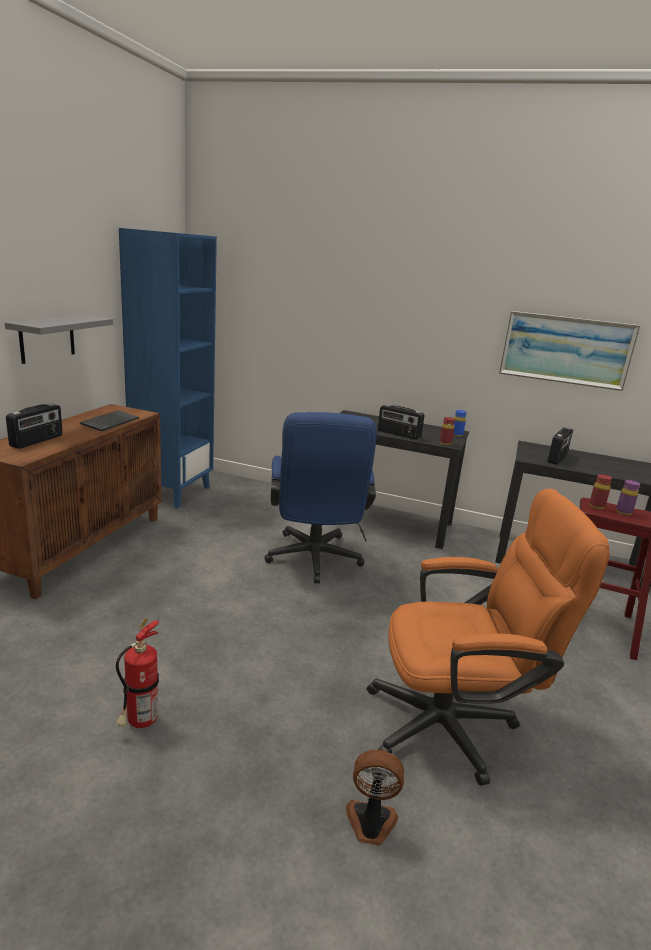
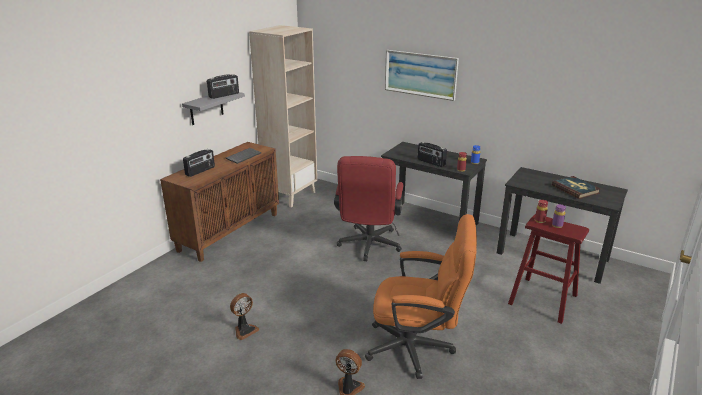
camera: 15 degrees right, 5 degrees up
fire extinguisher [116,619,159,728] -> fan [230,293,259,340]
blue bookcase [119,228,217,509] -> beige bookcase [249,25,317,207]
blue office chair [264,412,377,583] -> red office chair [334,156,403,261]
picture [499,311,640,391] -> picture moved to [385,50,459,101]
radio [547,427,573,465] -> radio moved to [207,74,239,99]
none -> book [552,176,600,199]

